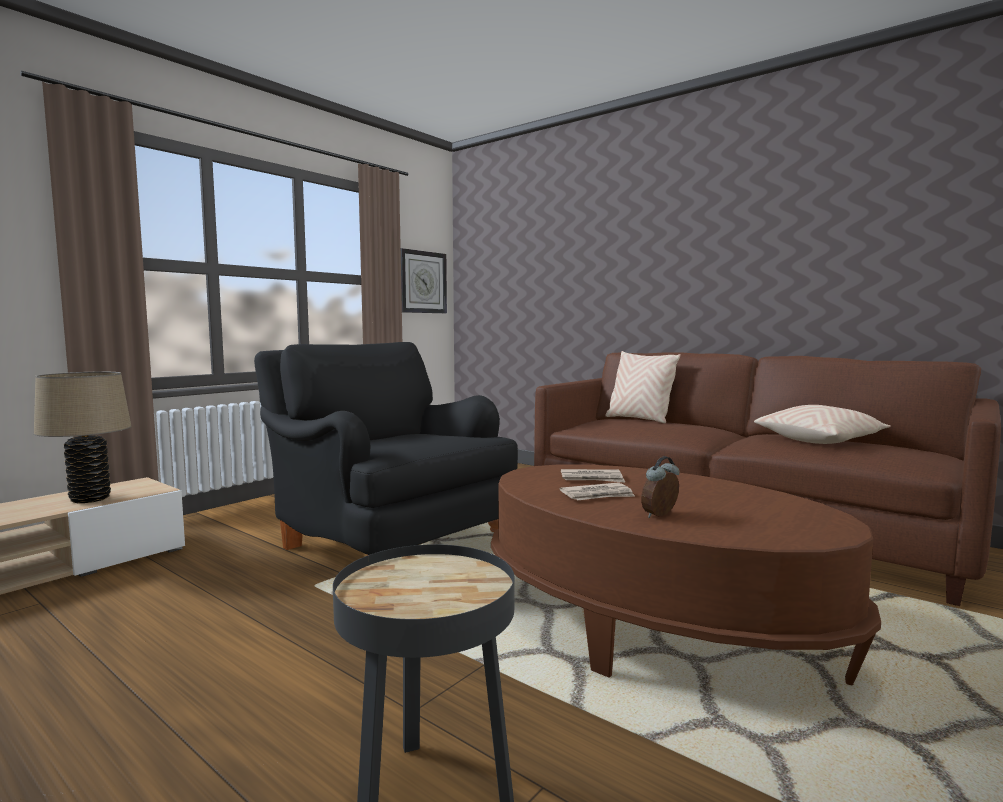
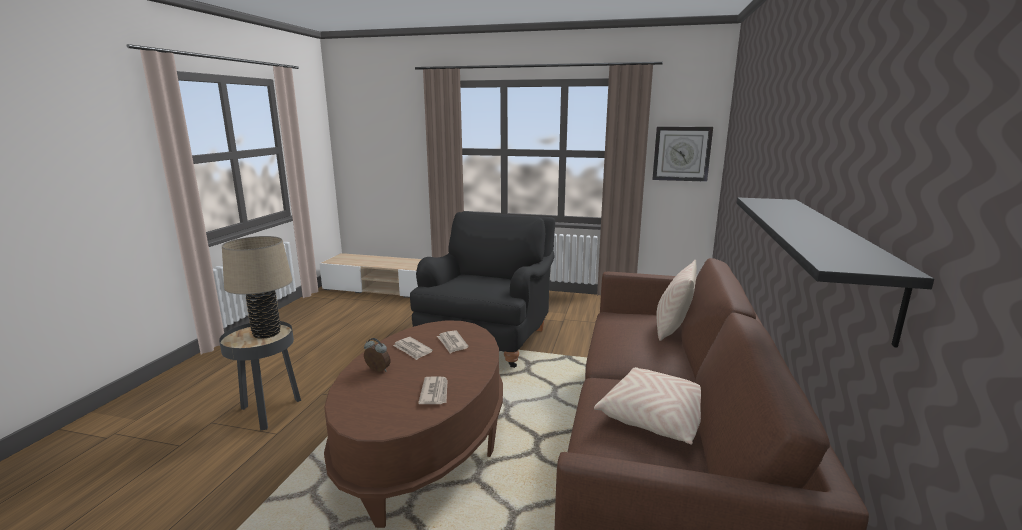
camera: 65 degrees right, 10 degrees up
beige table lamp [34,372,131,503] -> beige table lamp moved to [222,236,292,339]
none -> newspaper [418,376,448,404]
none -> black shelf [737,198,934,348]

